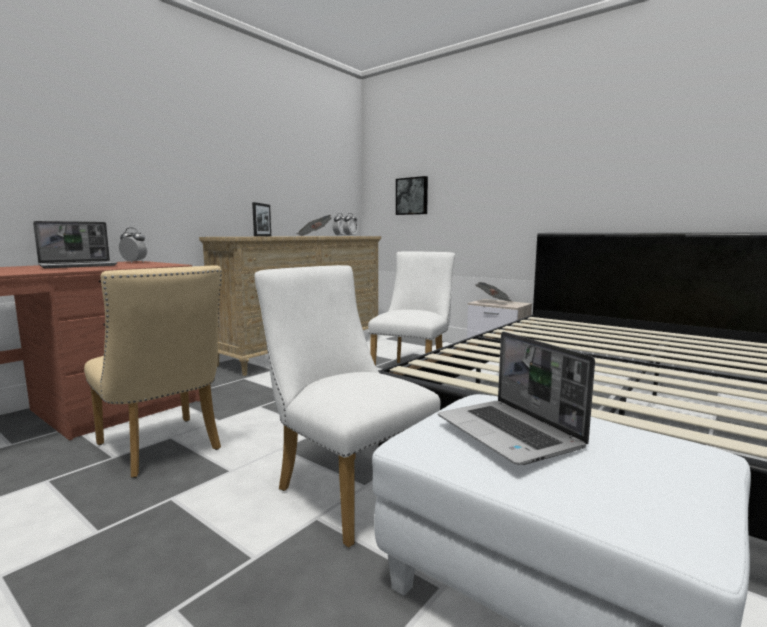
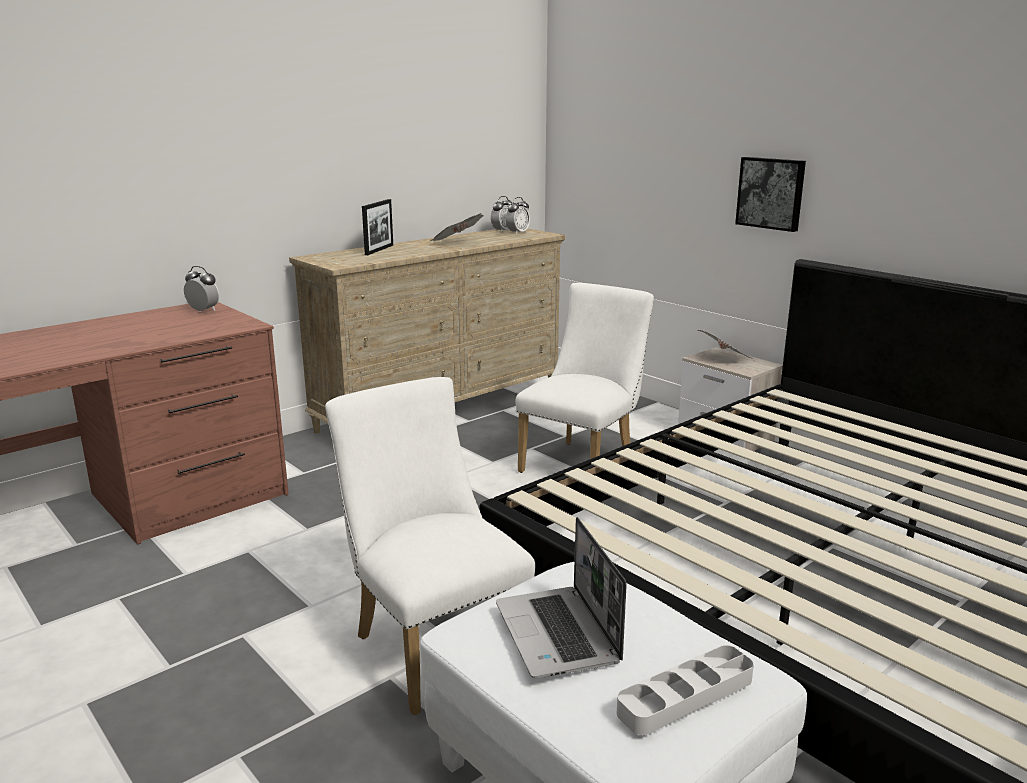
camera: 10 degrees right, 10 degrees up
laptop [33,221,117,268] -> none
beige chair [84,265,222,478] -> none
picture [396,176,428,215] -> picture moved to [735,157,806,232]
none -> grey tray [617,645,754,735]

